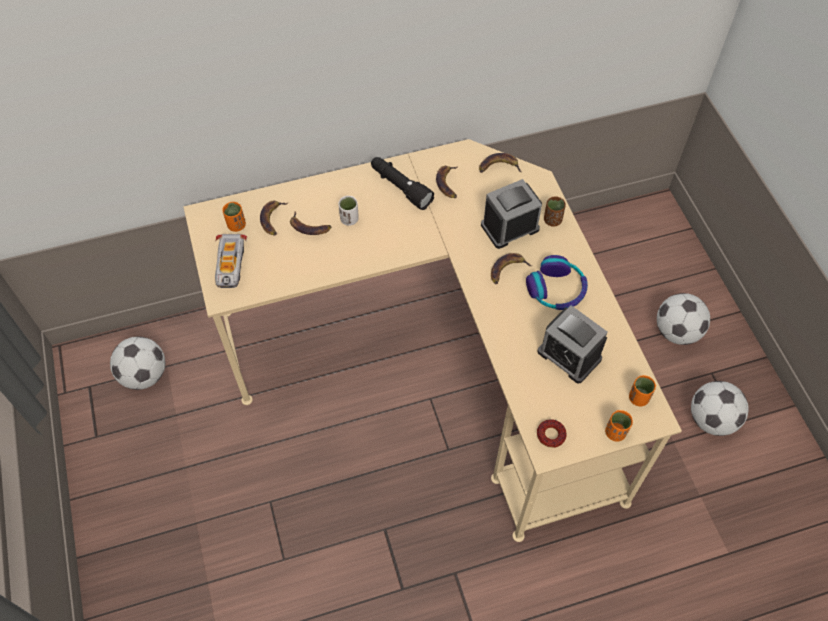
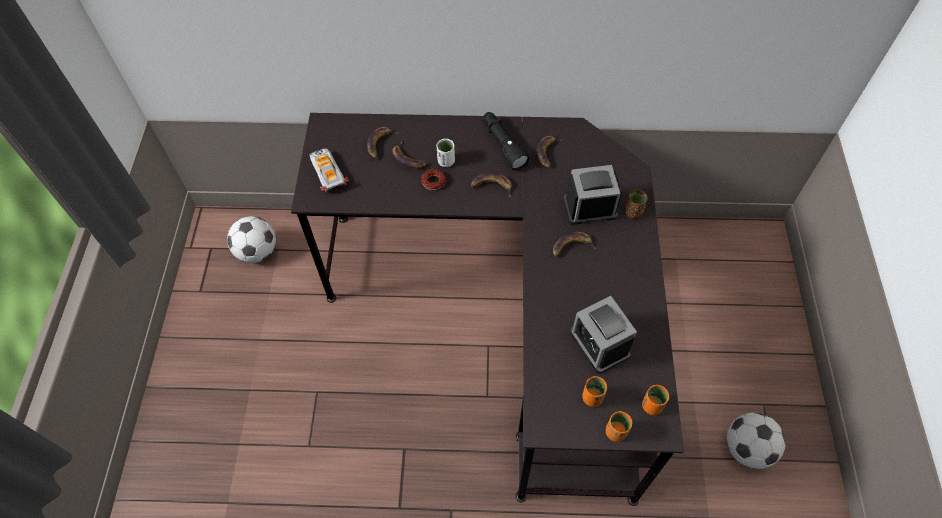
camera: 20 degrees right, 0 degrees up
beige desk [183,139,682,542] -> black desk [291,113,684,506]
toy car [215,234,247,288] -> toy car turned 135 degrees clockwise [309,148,349,193]
orange cup [222,202,246,232] -> orange cup moved to [582,376,607,407]
banana [479,153,521,173] -> banana moved to [471,172,512,197]
headphones [526,255,588,310] -> none
donut [537,419,567,448] -> donut moved to [421,169,446,190]
football [657,293,710,345] -> none

